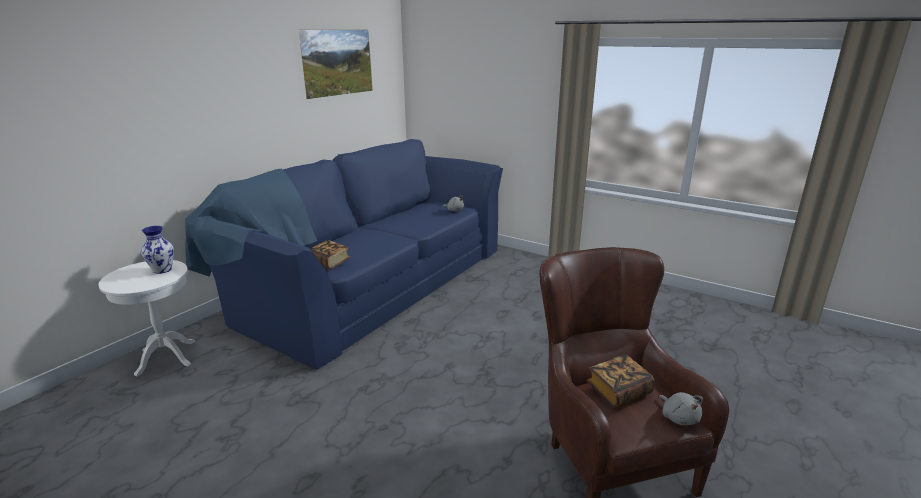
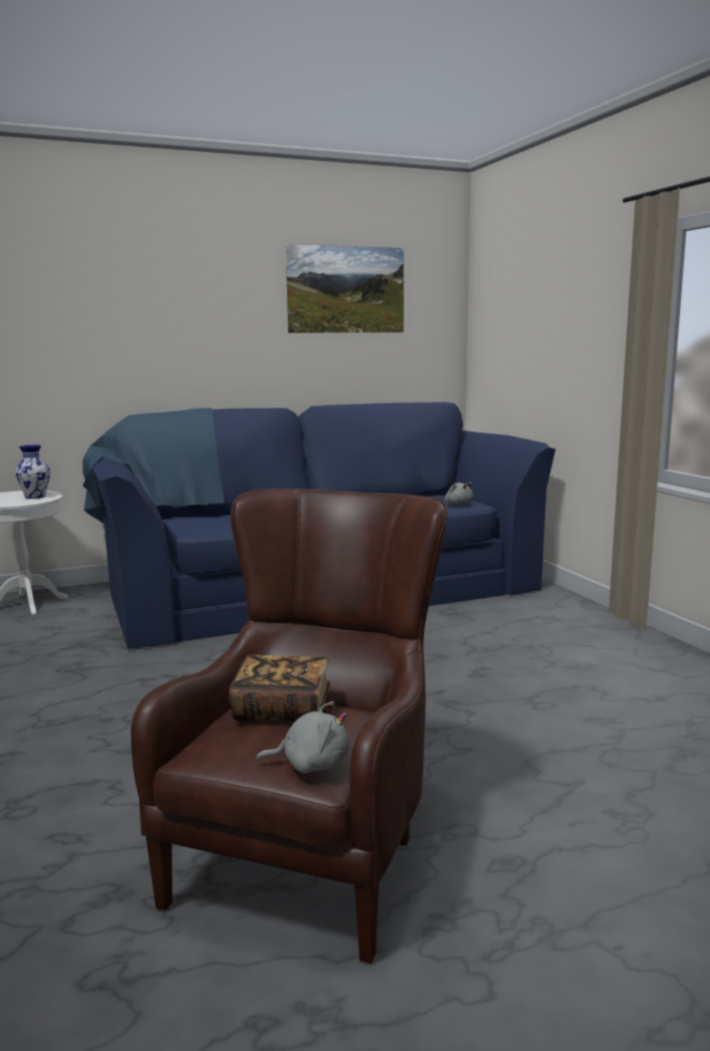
camera: 35 degrees right, 10 degrees down
book [310,240,351,270] -> none
grey plush toy [659,392,703,425] -> grey plush toy turned 105 degrees counterclockwise [256,701,350,773]

